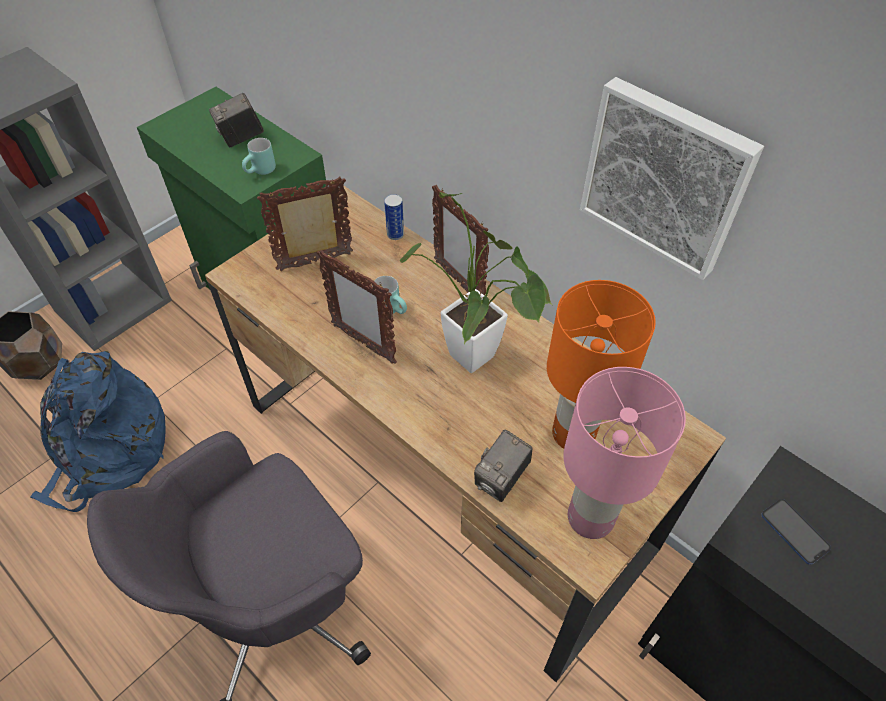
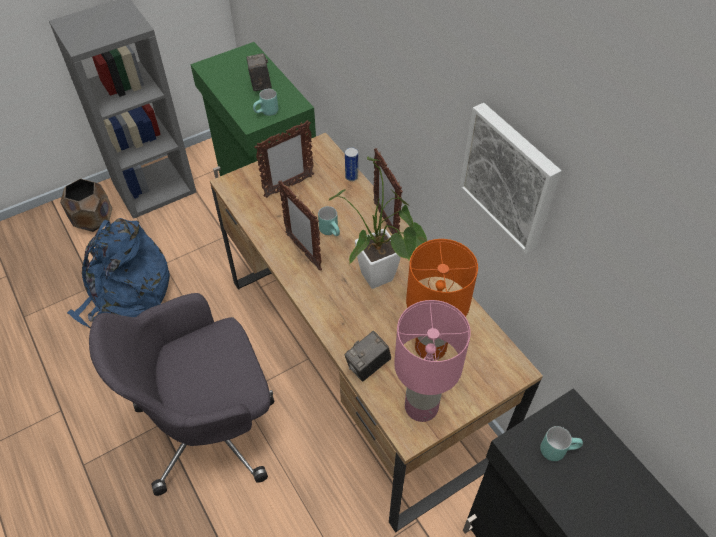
camera: 15 degrees right, 0 degrees up
camera [209,93,264,147] -> camera turned 90 degrees clockwise [246,53,272,91]
picture frame [257,176,353,271] -> picture frame turned 150 degrees clockwise [254,120,314,198]
phone [762,499,831,565] -> turquoise mug [540,426,583,461]

